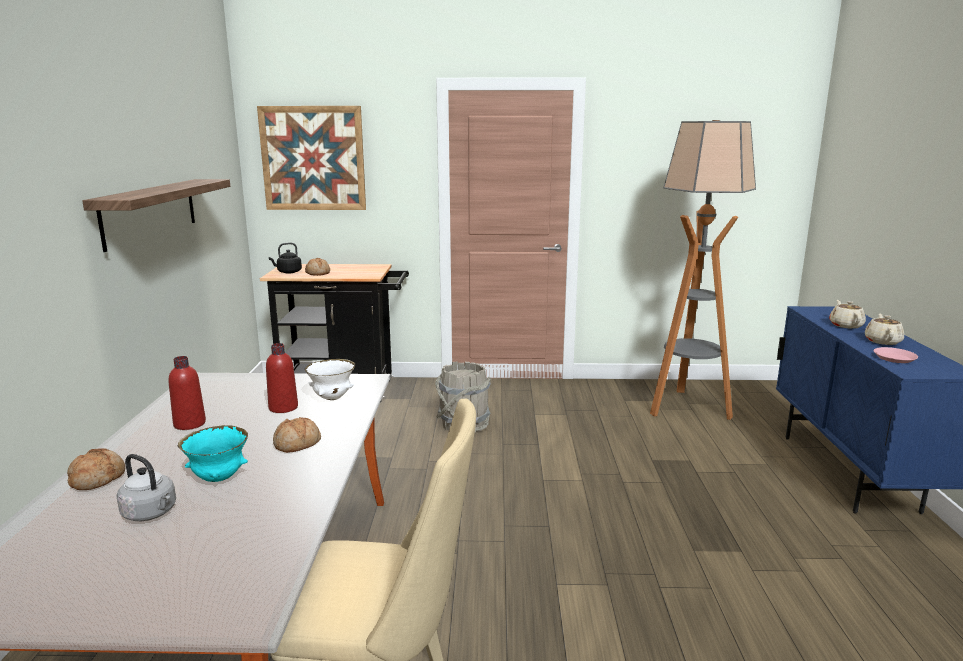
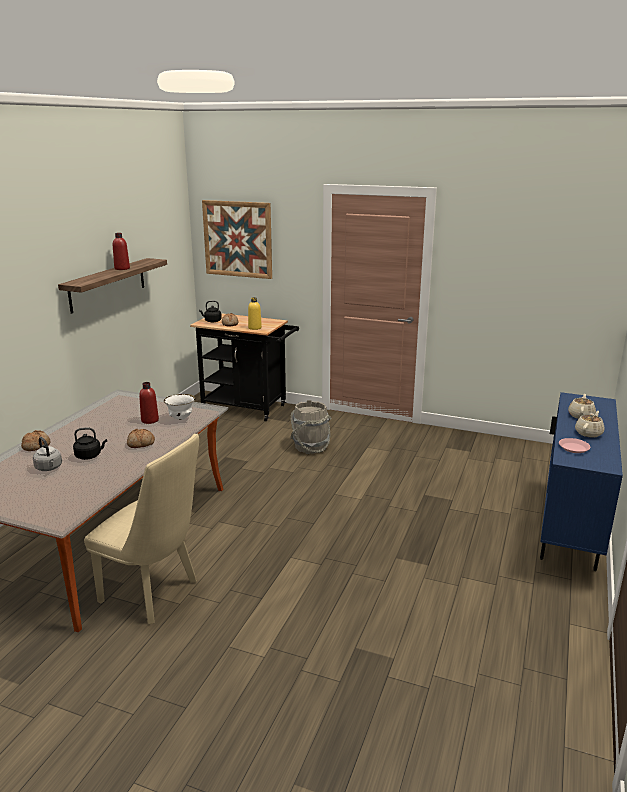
camera: 20 degrees right, 5 degrees up
red bottle [169,356,206,430] -> red bottle moved to [113,233,130,270]
turquoise bowl [178,425,248,482] -> black kettle [73,427,107,460]
floor lamp [650,120,756,420] -> none
none -> yellow bottle [248,297,262,330]

